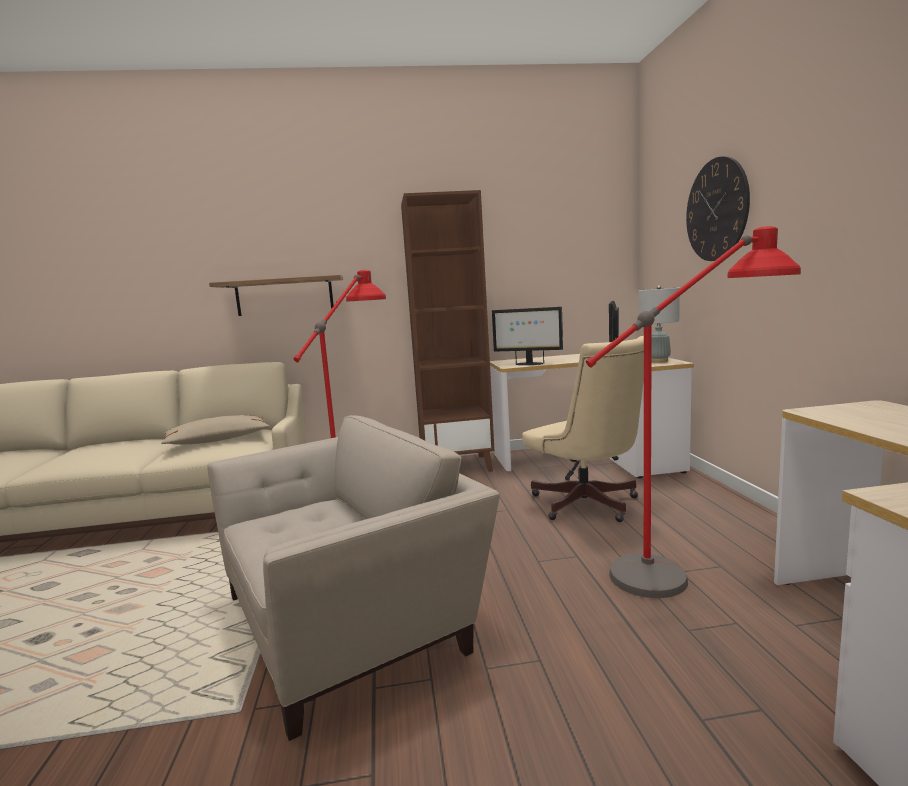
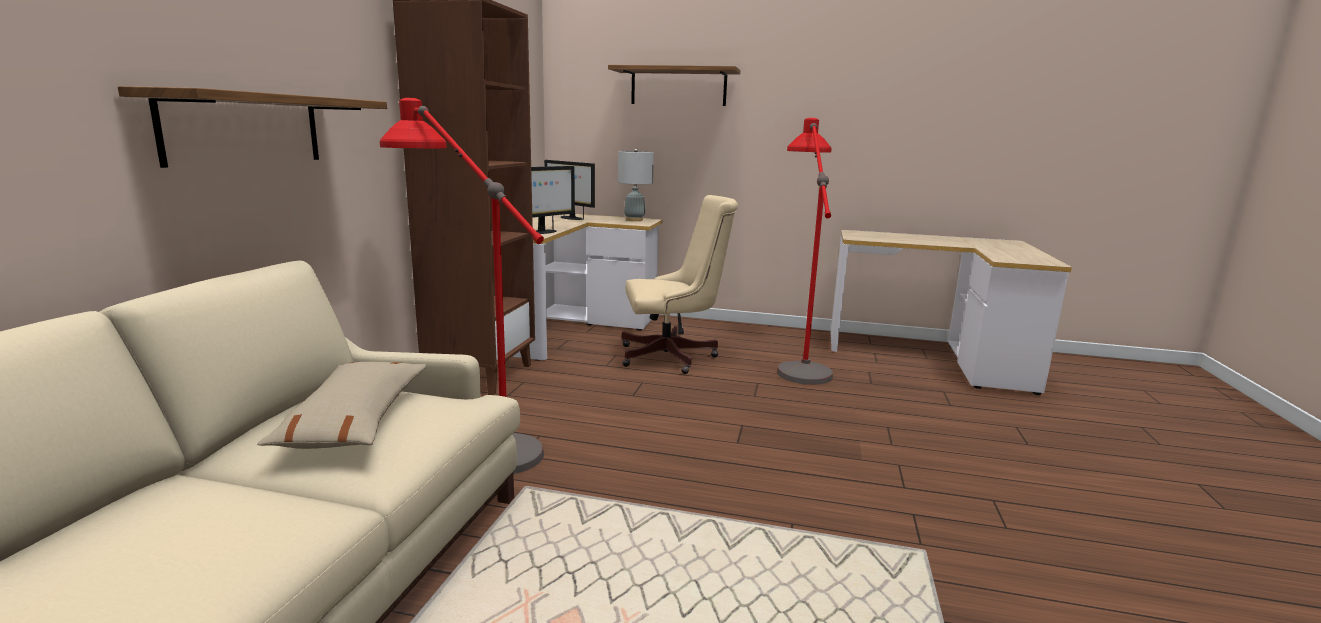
camera: 70 degrees left, 5 degrees up
beige armchair [207,415,500,741] -> none
wall clock [686,156,750,261] -> shelf [608,65,741,106]

